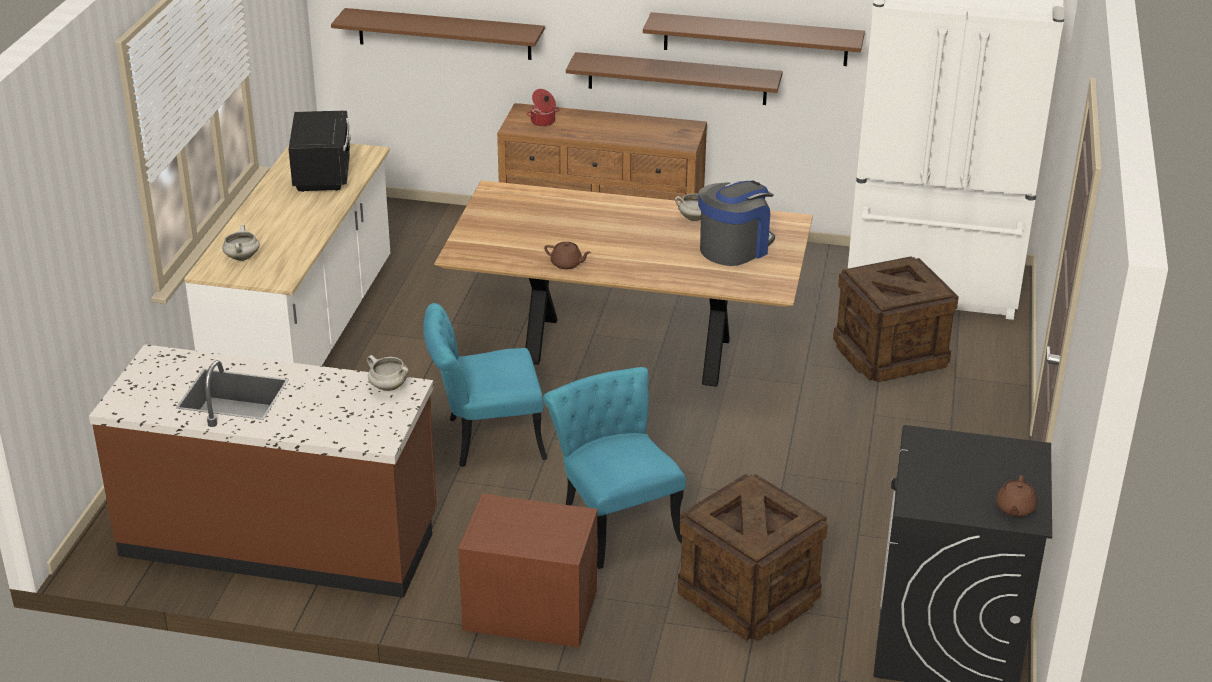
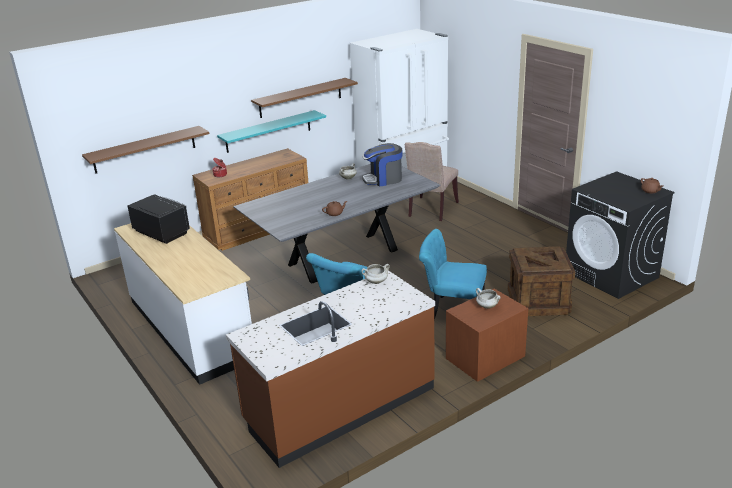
camera: 45 degrees left, 5 degrees down
white cooking pot [222,225,260,261] -> white cooking pot moved to [476,288,501,308]
brown dining table [434,180,813,386] -> grey dining table [233,164,441,284]
brown shelf [566,52,783,105] -> turquoise shelf [217,110,326,153]
coffee machine [698,181,775,266] -> coffee machine turned 105 degrees counterclockwise [362,143,402,187]
crate [833,256,959,382] -> beige chair [405,142,459,221]

